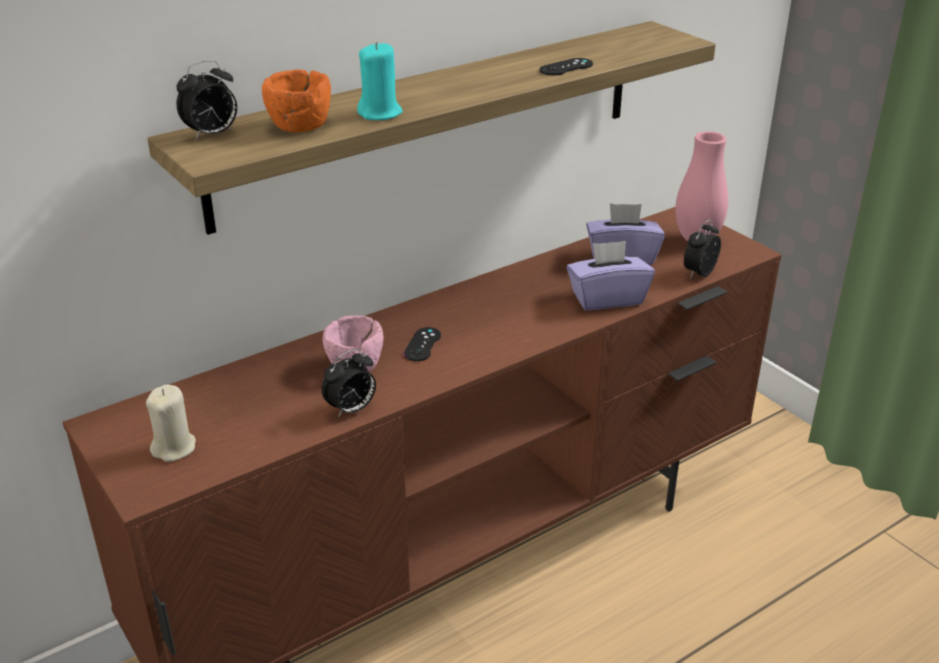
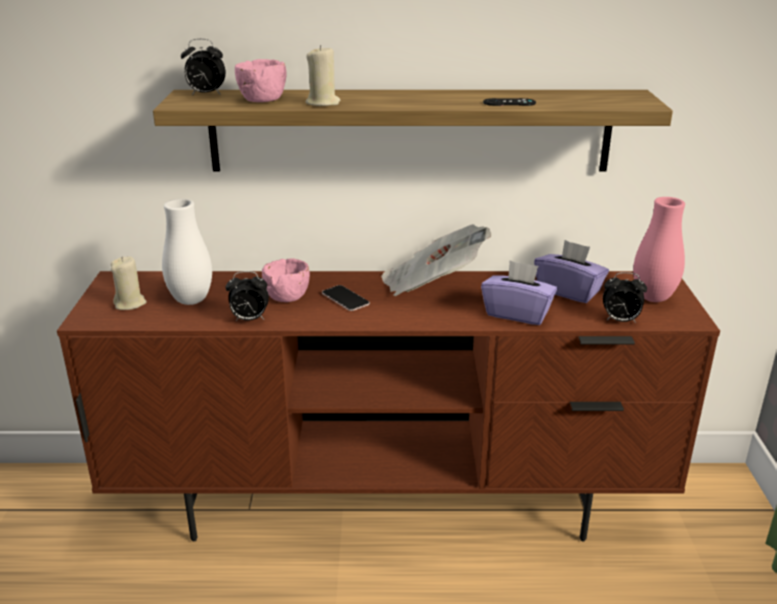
camera: 35 degrees right, 5 degrees down
orange bowl [262,70,331,132] -> pink bowl [235,59,287,102]
turquoise candle [357,42,403,120] -> beige candle [306,45,341,106]
black game controller [404,327,441,361] -> phone [322,285,370,311]
alarm clock [684,220,721,279] -> alarm clock turned 150 degrees counterclockwise [603,272,647,323]
none -> white vase [162,199,212,305]
none -> newspaper [381,224,491,296]

